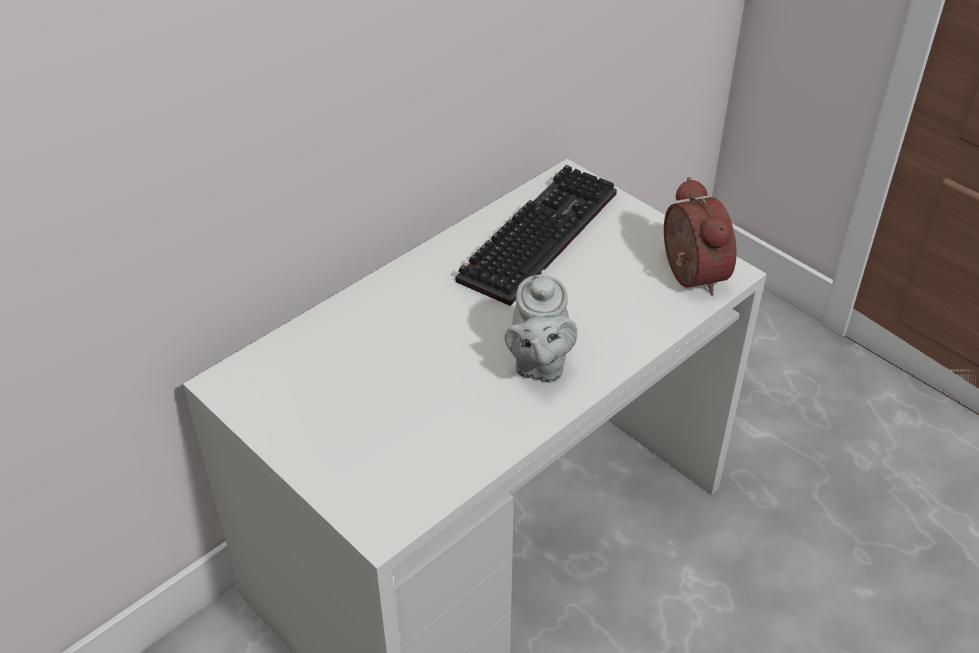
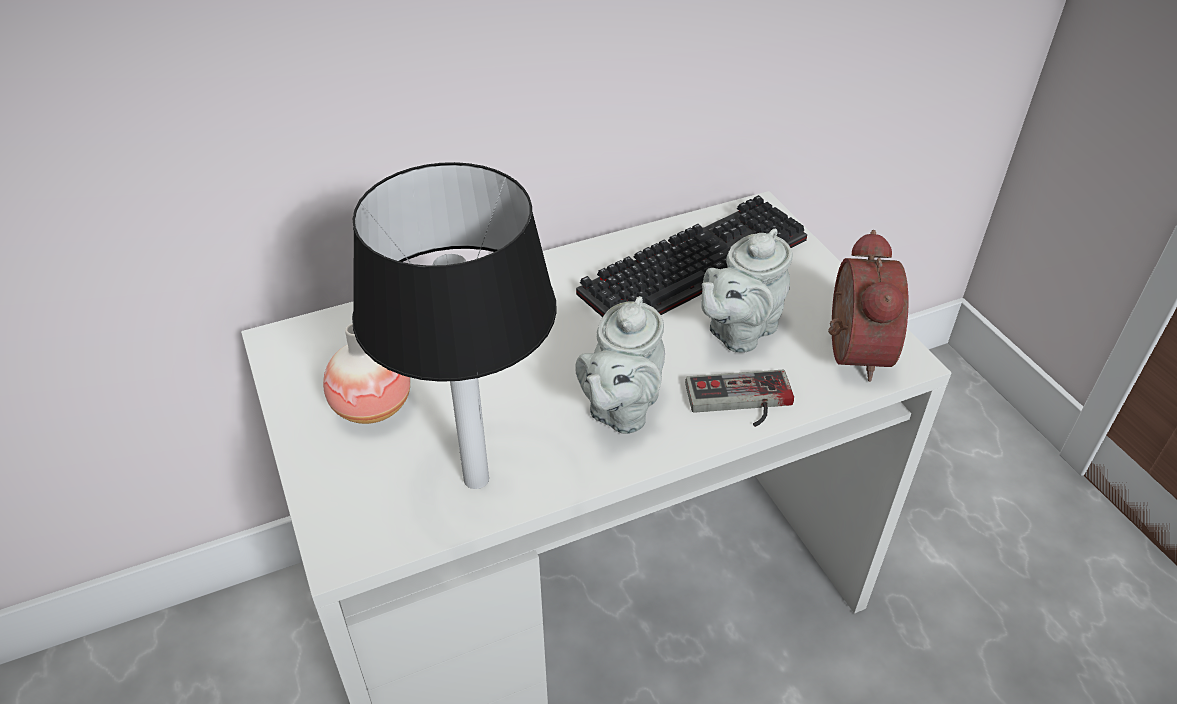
camera: 20 degrees right, 0 degrees up
none -> vase [323,323,410,424]
none -> table lamp [352,162,557,489]
none -> game controller [685,370,794,427]
none -> grey teapot [701,229,793,353]

